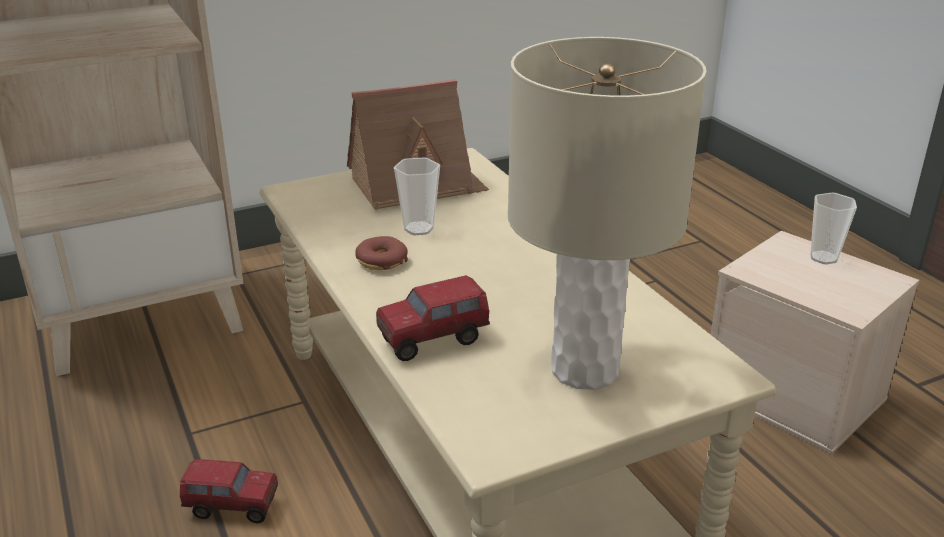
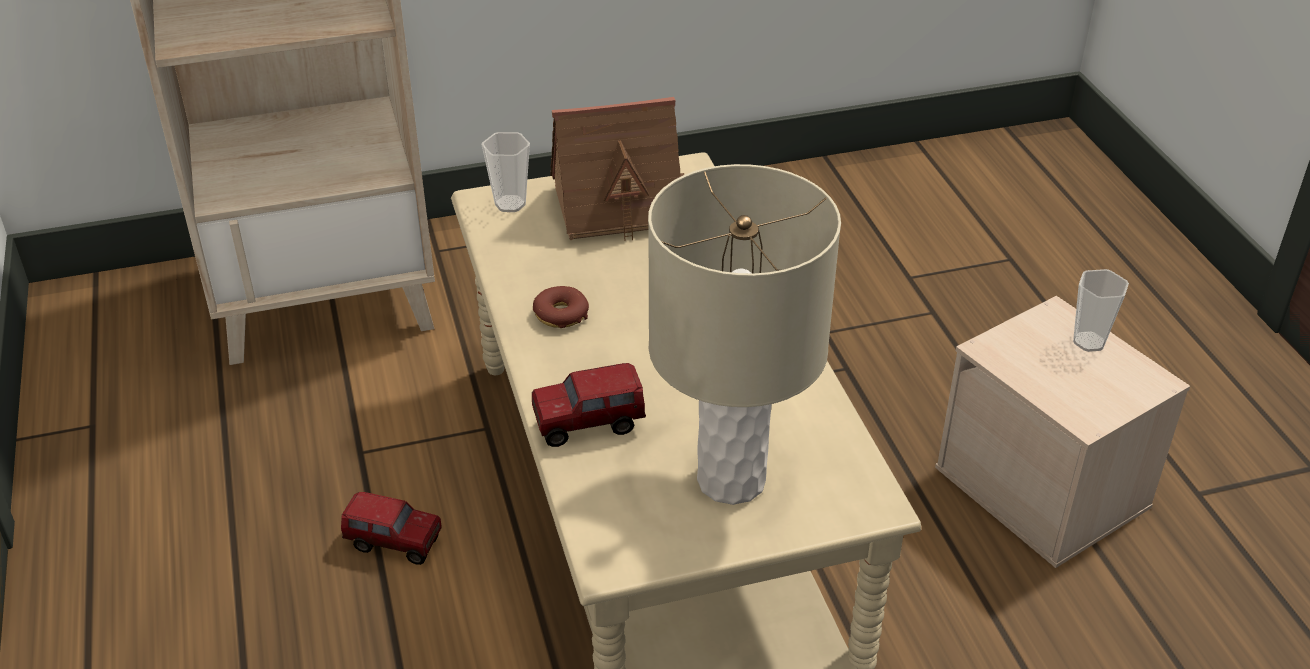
camera: 10 degrees right, 10 degrees up
cup [394,157,440,235] -> cup moved to [482,132,530,212]

